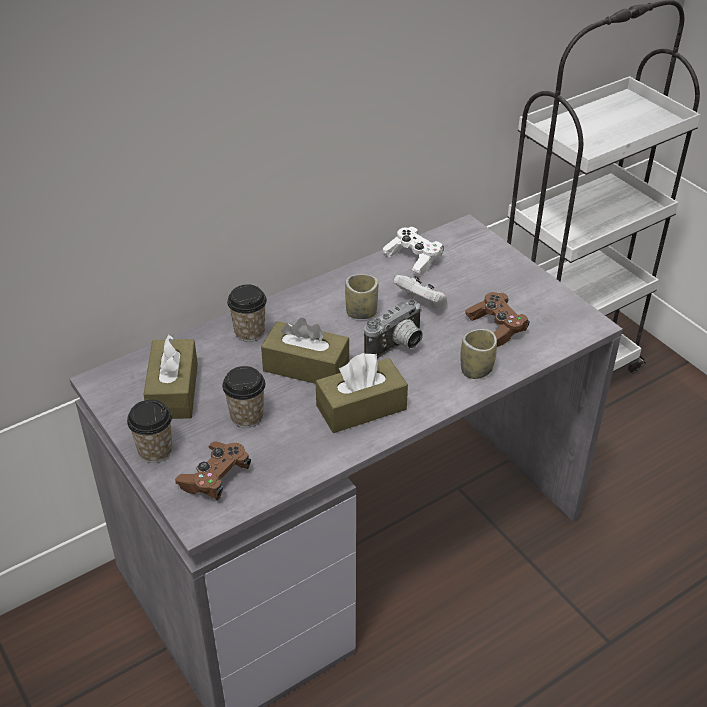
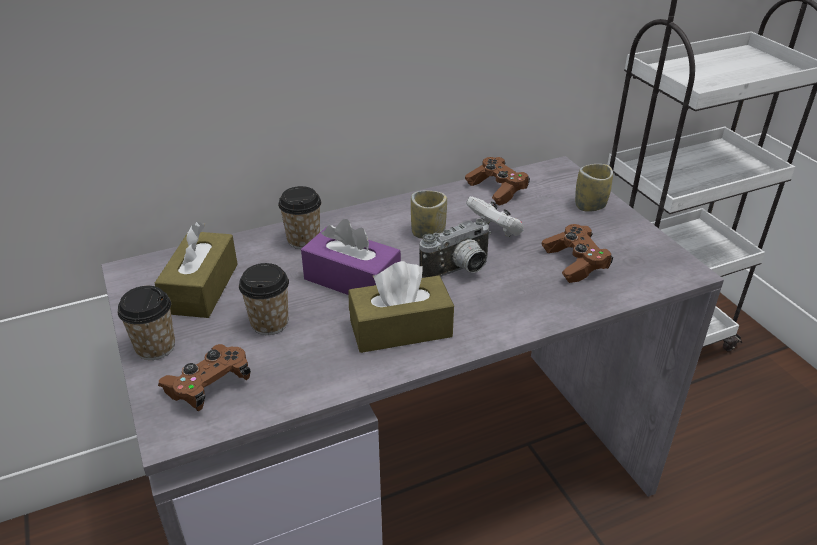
camera: 10 degrees right, 5 degrees down
brown tissue box [261,318,349,384] -> purple tissue box [301,219,401,295]
white game controller [382,227,444,276] -> brown game controller [465,157,530,206]
cup [461,329,497,379] -> cup moved to [575,164,613,212]

